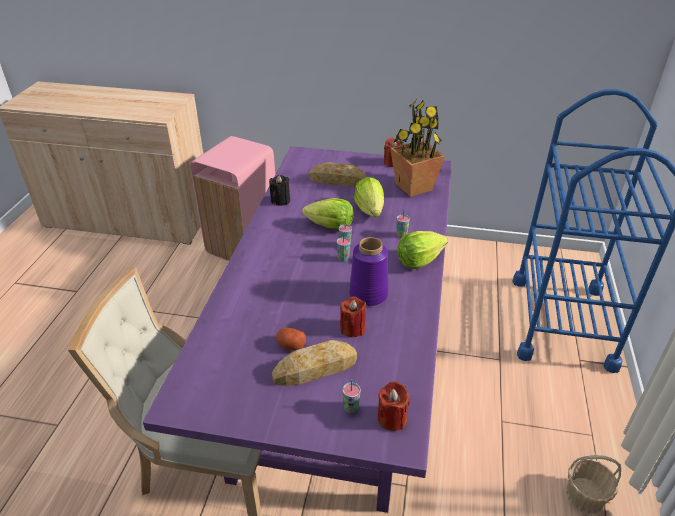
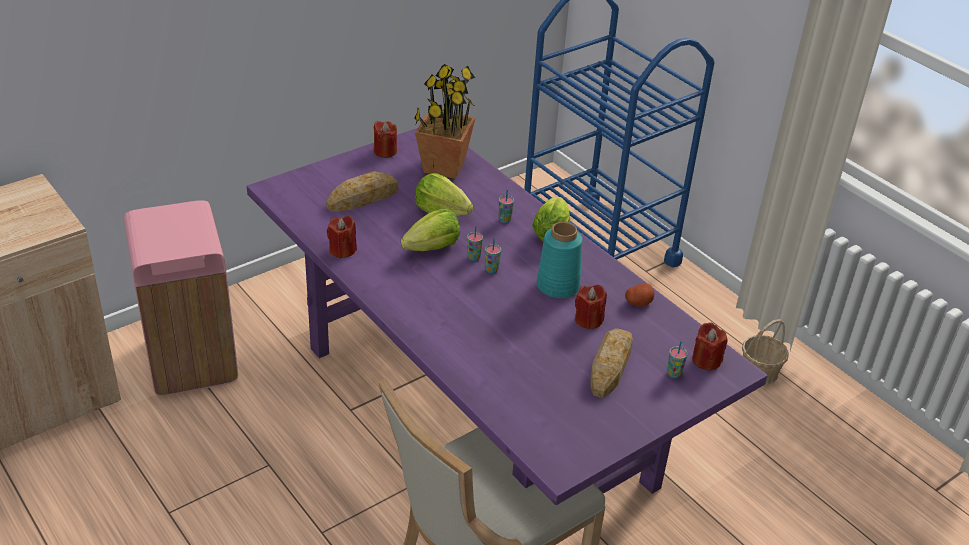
camera: 50 degrees left, 0 degrees up
black candle [269,175,290,206] -> red candle [327,216,357,259]
potato [276,328,306,350] -> potato moved to [625,283,654,307]
purple vase [349,237,388,306] -> turquoise vase [537,222,583,298]

